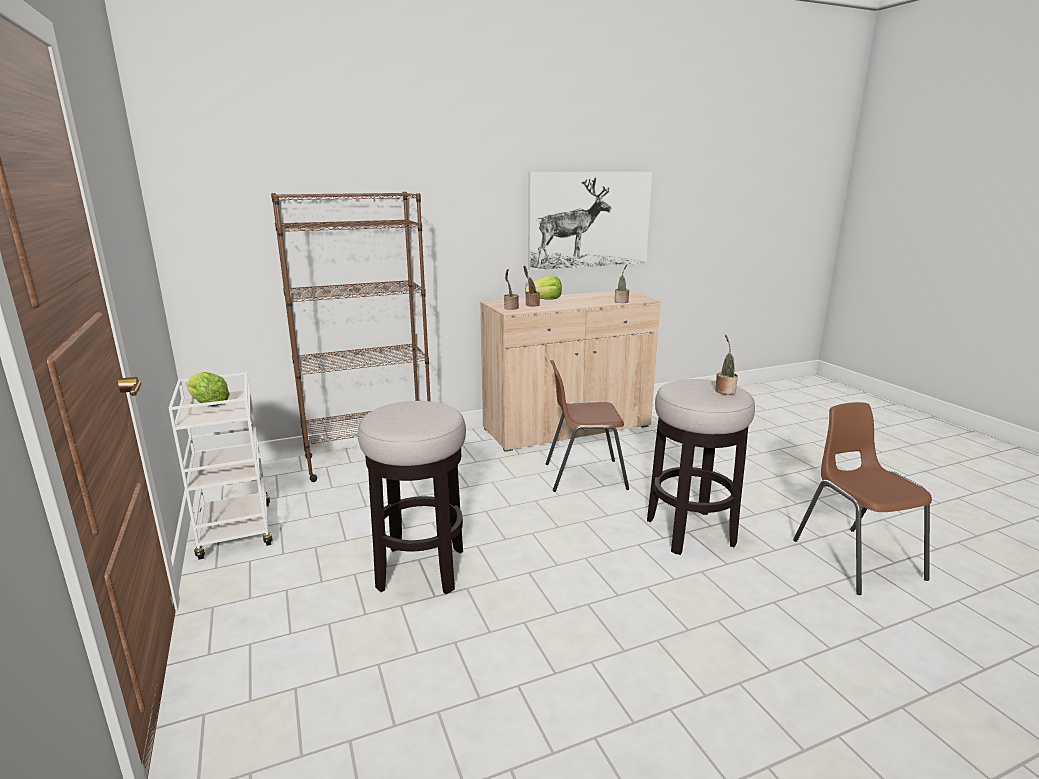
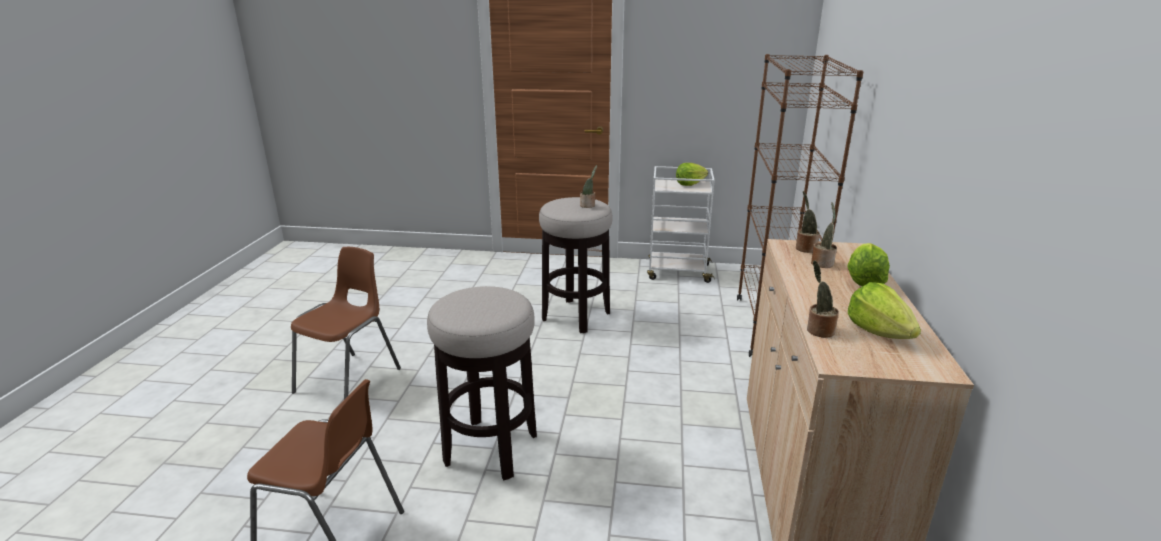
camera: 120 degrees right, 5 degrees up
picture [528,172,652,271] -> none
brown chair [546,360,629,492] -> brown chair moved to [291,247,401,399]
potted plant [715,335,738,395] -> potted plant moved to [580,165,597,208]
none -> lettuce [848,282,921,339]

